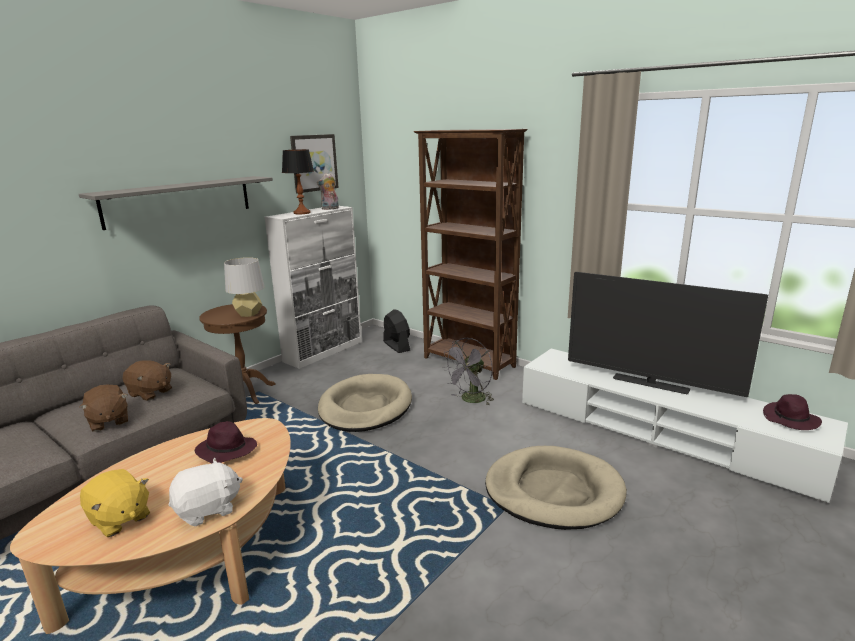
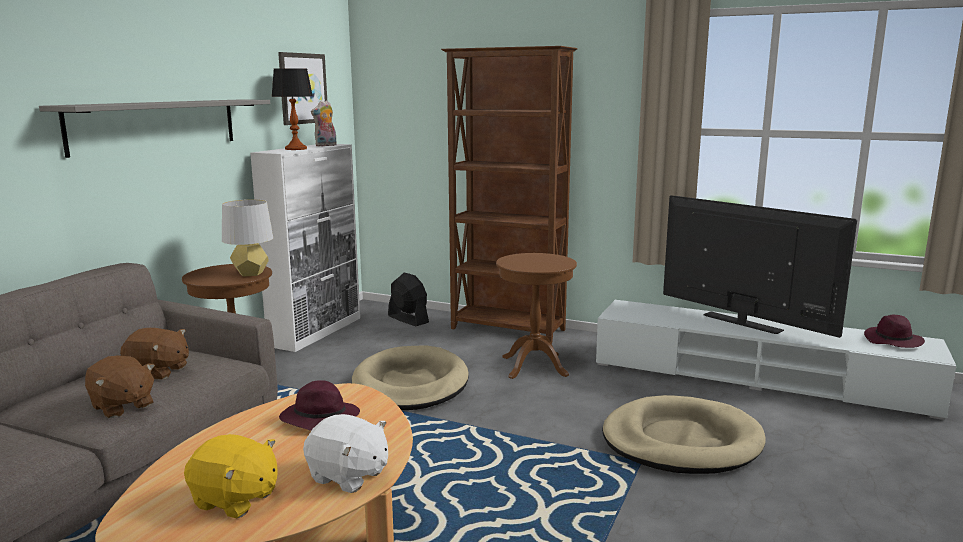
camera: 15 degrees left, 5 degrees down
white plush toy [169,458,243,526] -> white plush toy turned 75 degrees clockwise [303,414,388,493]
grey fan [442,338,493,405] -> brown side table [496,253,577,379]
television [568,272,768,397] -> television turned 150 degrees counterclockwise [663,195,857,338]

